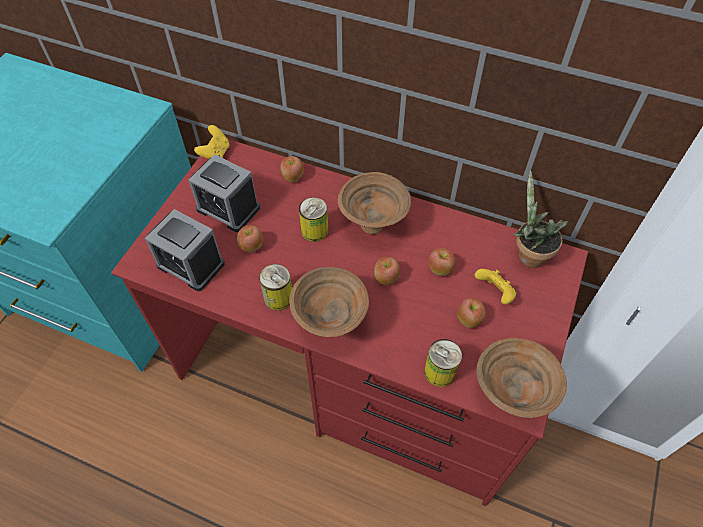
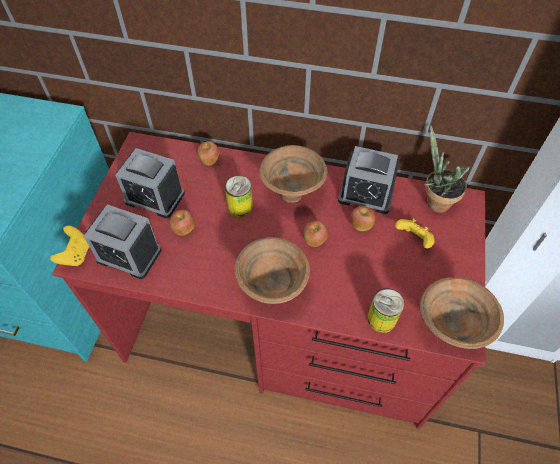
camera: 10 degrees left, 0 degrees up
yellow game controller [194,125,229,159] -> yellow game controller moved to [50,226,89,266]
can [259,264,292,311] -> none
apple [457,298,485,328] -> none
none -> alarm clock [338,146,400,214]

